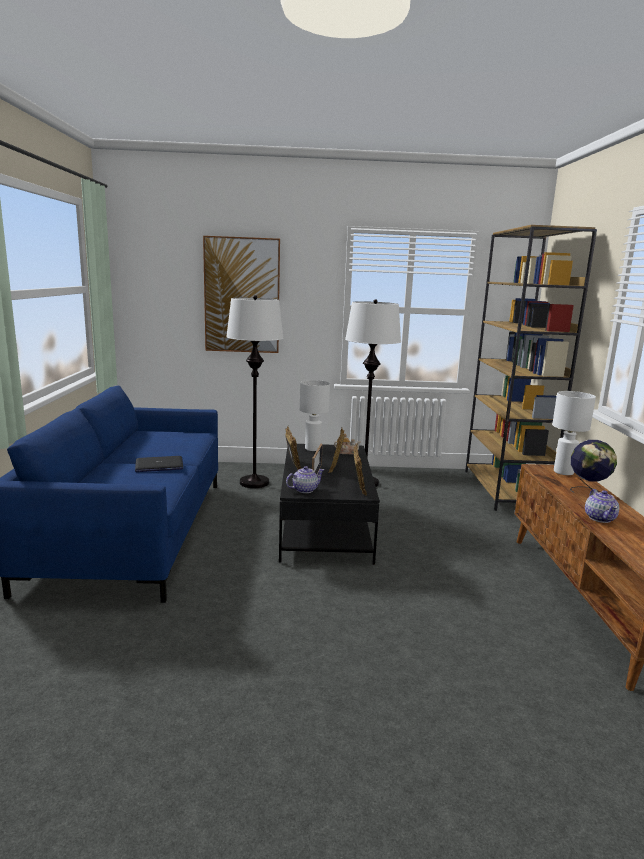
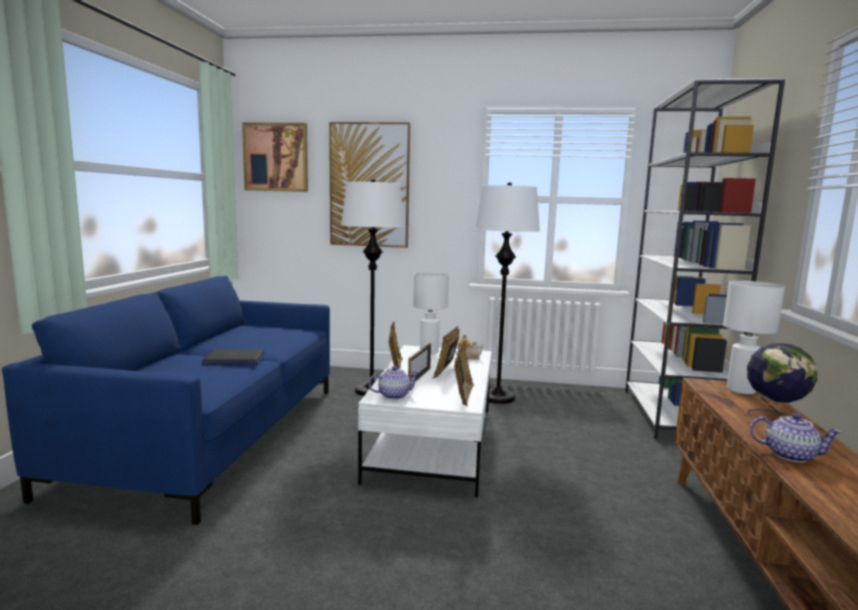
camera: 10 degrees right, 5 degrees down
black coffee table [279,444,380,565] -> white coffee table [358,345,492,498]
brown bookcase [465,225,597,511] -> white bookcase [625,78,785,440]
teapot [585,489,619,523] -> teapot turned 75 degrees counterclockwise [750,413,842,463]
none -> picture [242,122,308,192]

